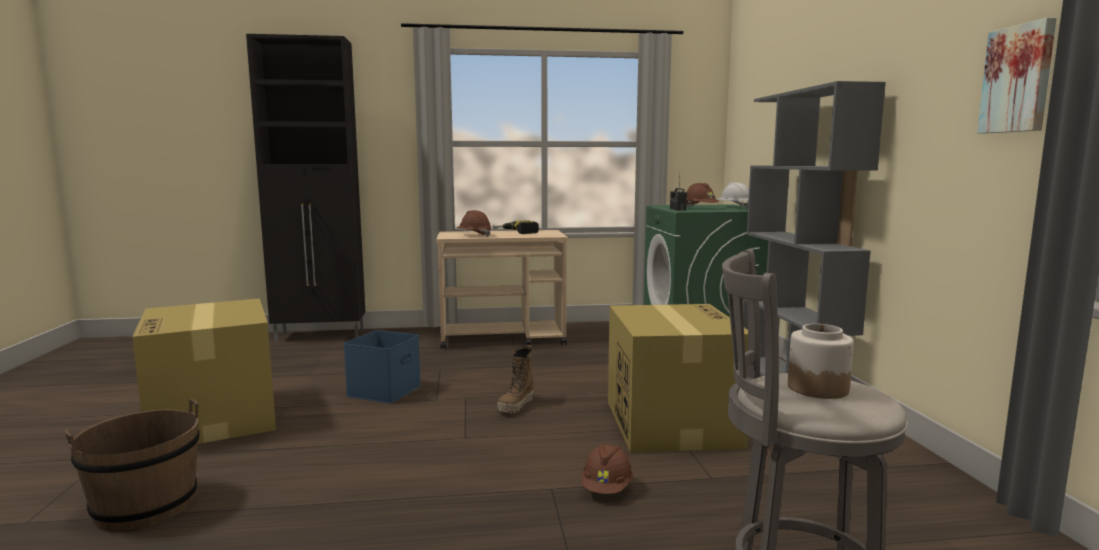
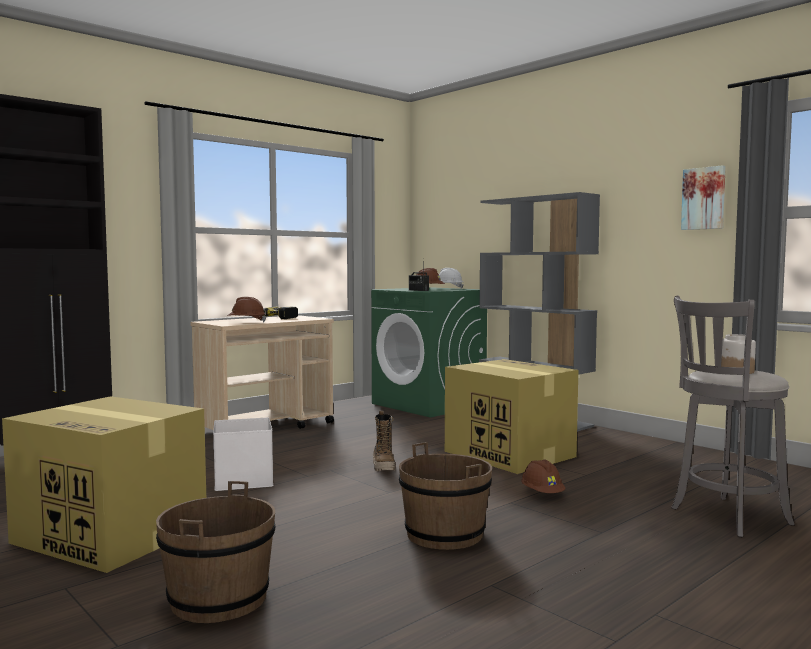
camera: 35 degrees left, 5 degrees down
blue storage box [343,330,421,403] -> white storage box [213,418,274,491]
none -> brown bucket [399,442,492,550]

